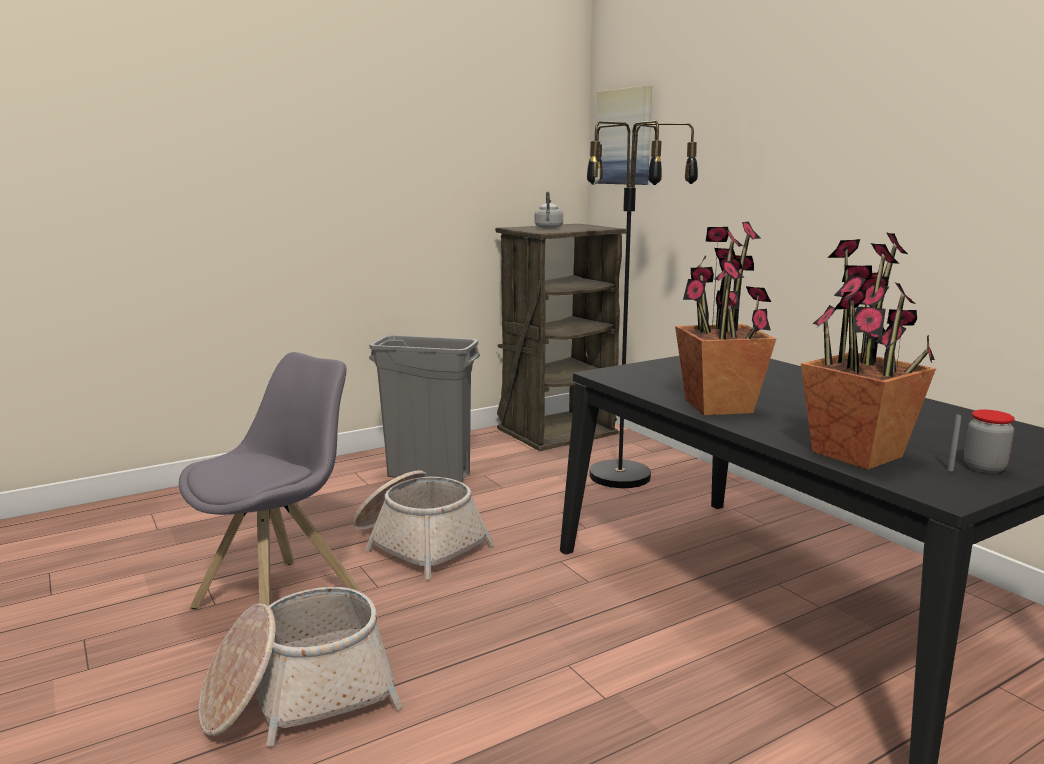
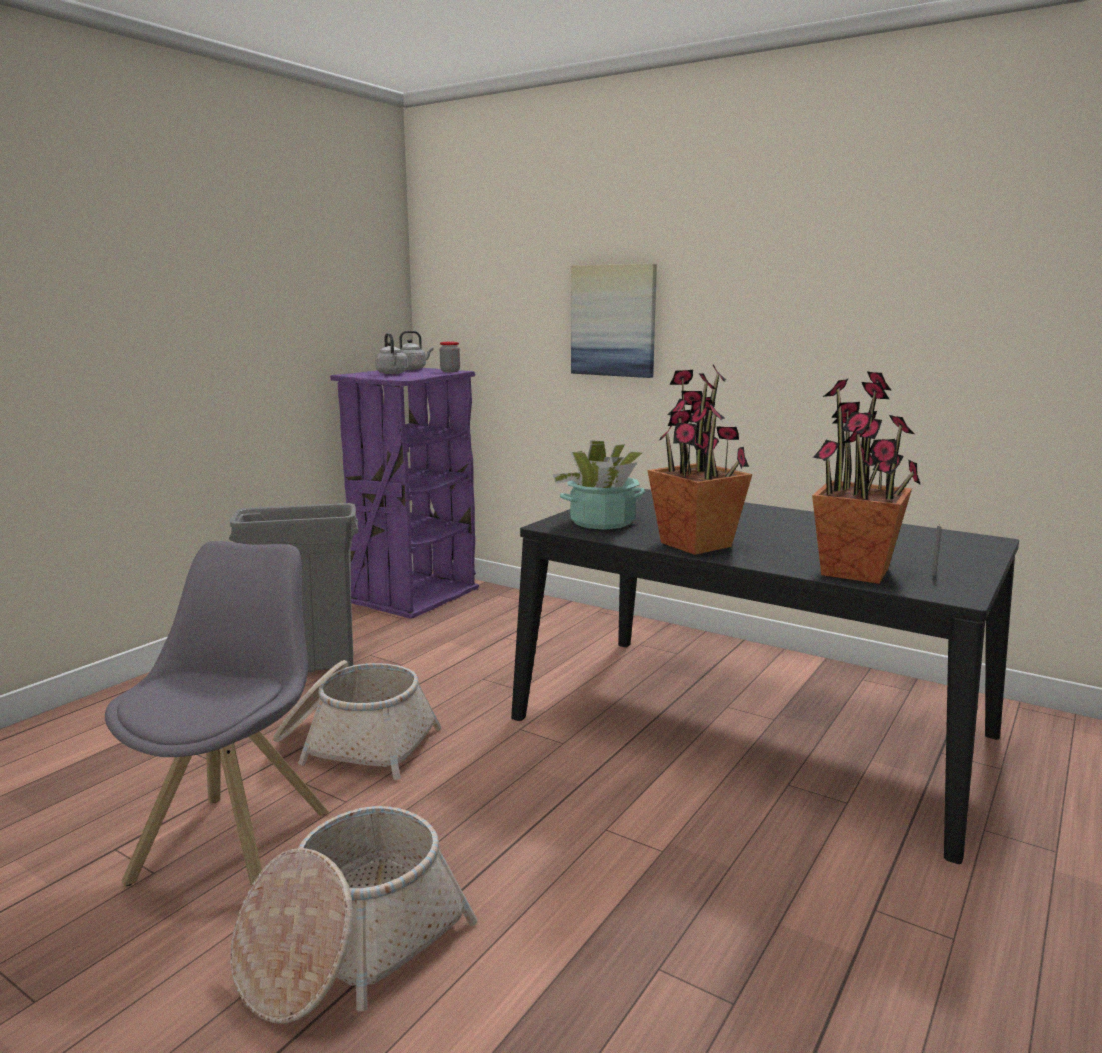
camera: 25 degrees left, 0 degrees up
brown bookcase [495,224,626,451] -> purple bookcase [330,368,479,619]
floor lamp [587,121,698,488] -> none
picture [595,85,652,185] -> picture moved to [571,264,657,378]
jar [964,410,1015,473] -> jar moved to [440,342,460,372]
none -> grey kettle [399,331,433,370]
none -> potted plant [552,440,645,530]

